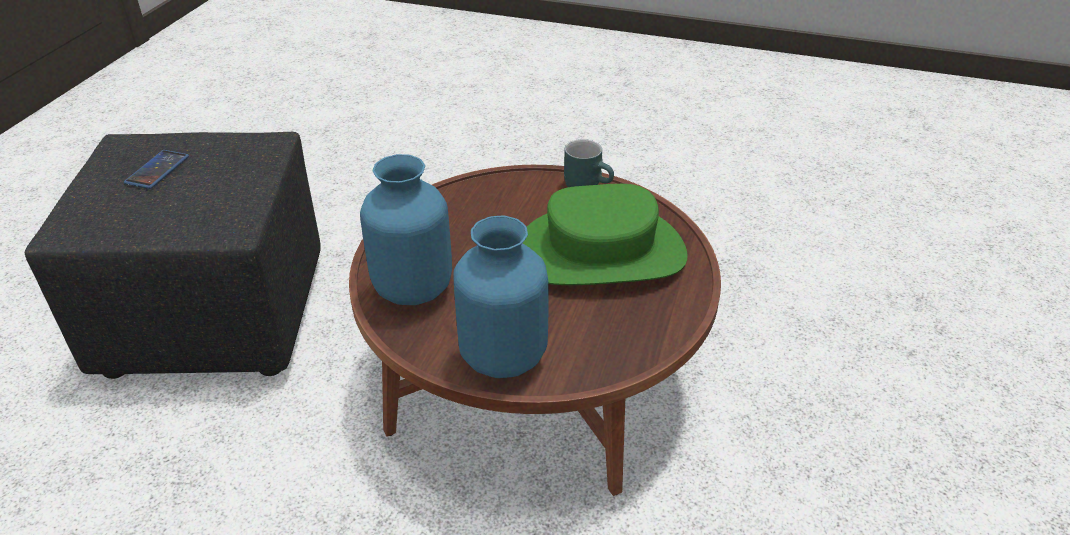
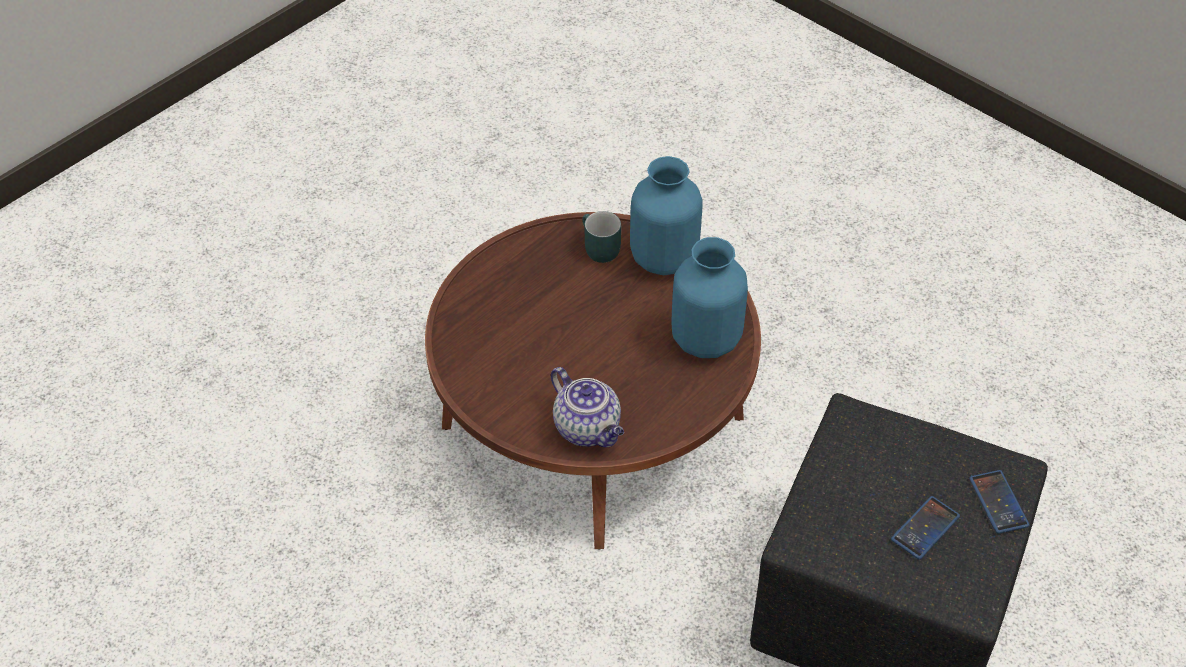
camera: 155 degrees left, 10 degrees up
green hat [522,184,688,285] -> none
turquoise mug [564,139,614,187] -> turquoise mug moved to [583,211,621,263]
none -> teapot [551,367,624,447]
none -> phone [969,470,1030,534]

